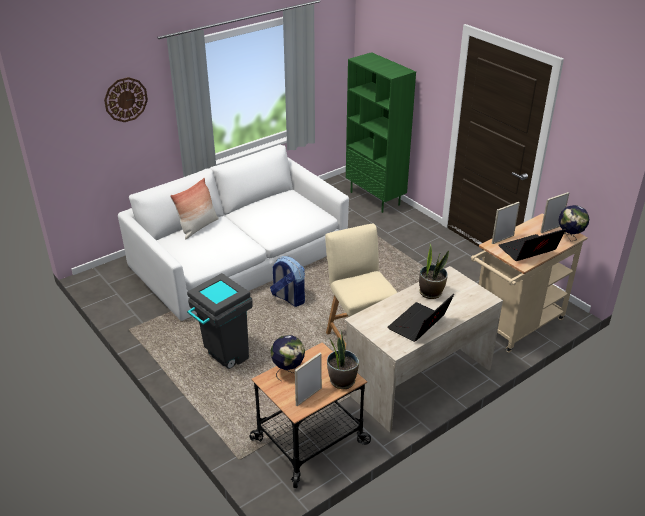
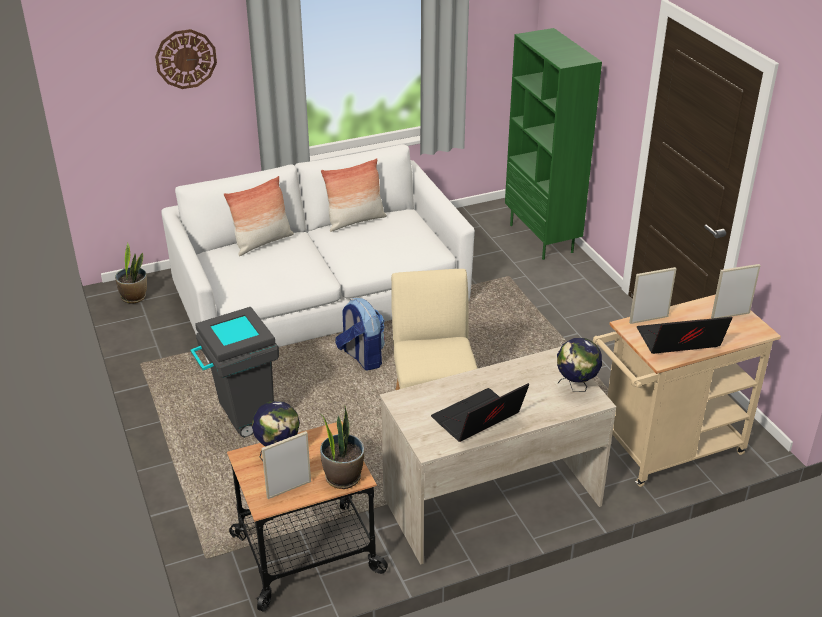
camera: 15 degrees right, 0 degrees up
potted plant [419,244,449,299] -> potted plant moved to [115,243,147,304]
globe [559,205,589,241] -> globe moved to [557,338,602,392]
none -> pillow [321,158,387,232]

